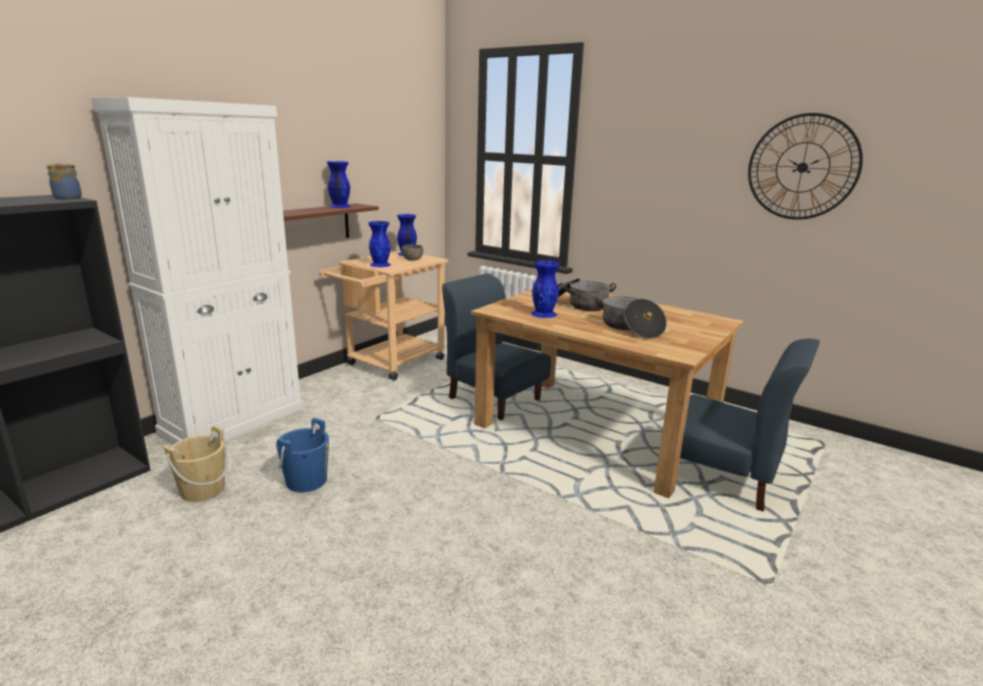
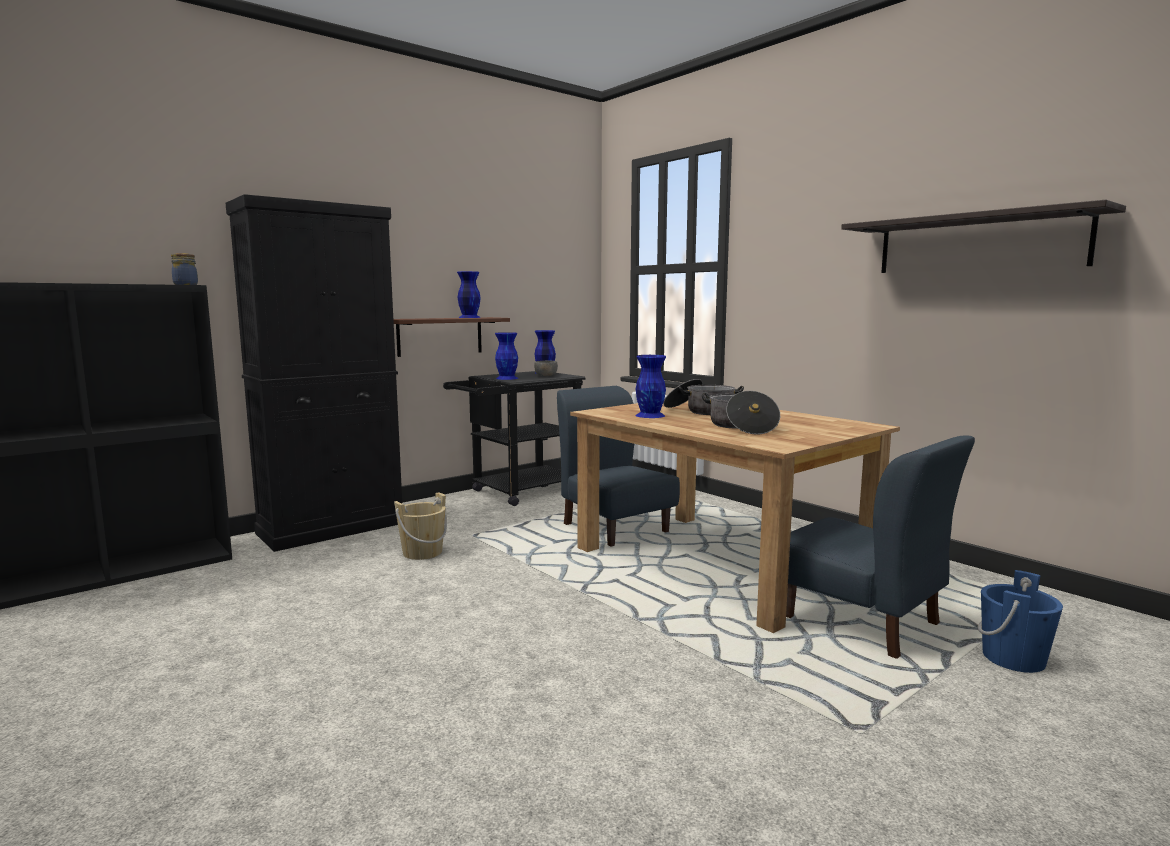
camera: 15 degrees right, 10 degrees down
white cabinet [91,97,303,445] -> black cabinet [226,194,402,552]
beige bucket [163,425,228,502] -> beige bucket moved to [394,492,447,560]
blue bucket [276,418,329,492] -> blue bucket moved to [978,570,1063,673]
beige cart [319,250,448,381] -> black cart [443,371,586,506]
wall clock [748,113,863,220] -> shelf [841,200,1126,273]

